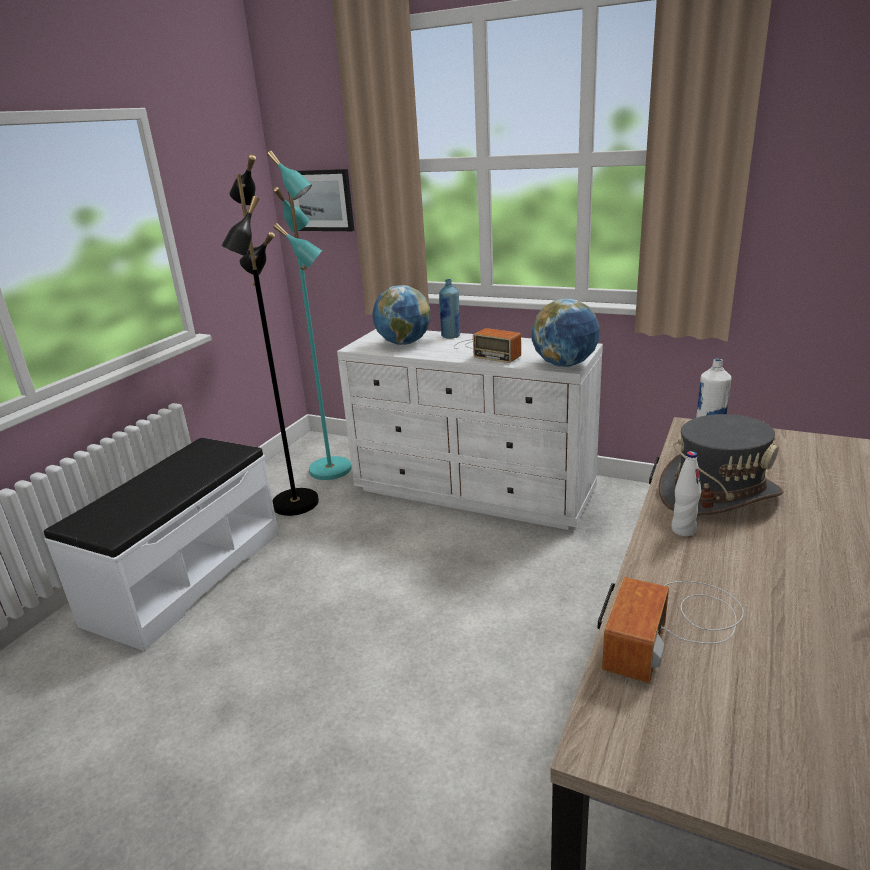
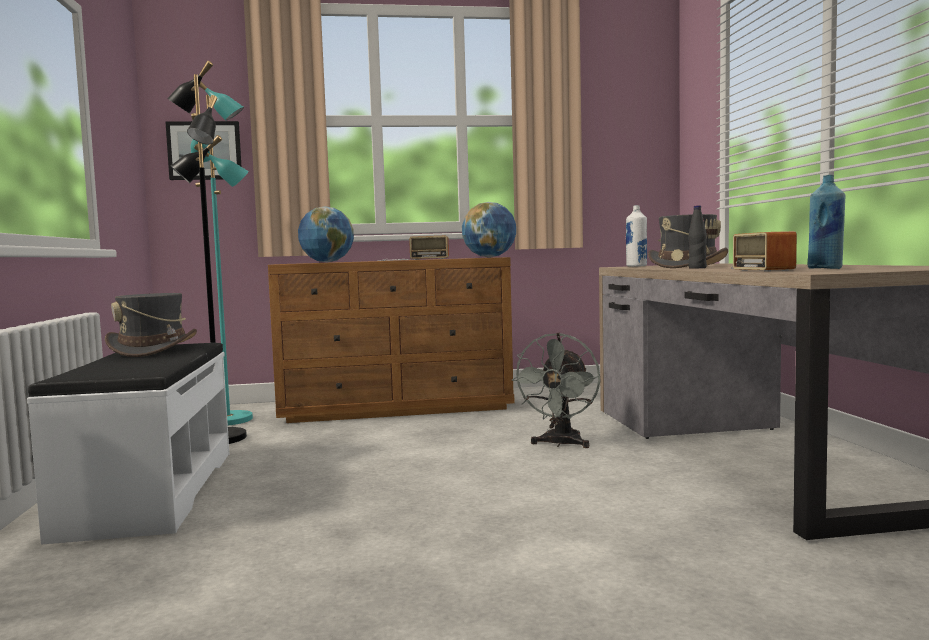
camera: 35 degrees left, 20 degrees down
white dresser [337,329,603,530] -> brown dresser [268,257,514,423]
blue bottle [439,279,460,339] -> blue bottle moved to [808,175,846,269]
white bottle [671,451,701,536] -> black bottle [688,205,707,268]
none -> grey hat [105,293,197,357]
none -> grey fan [512,333,601,448]

